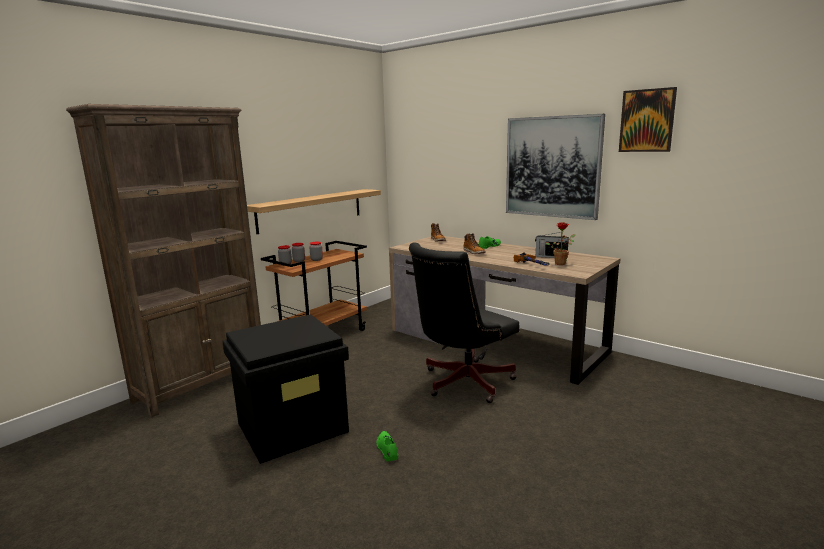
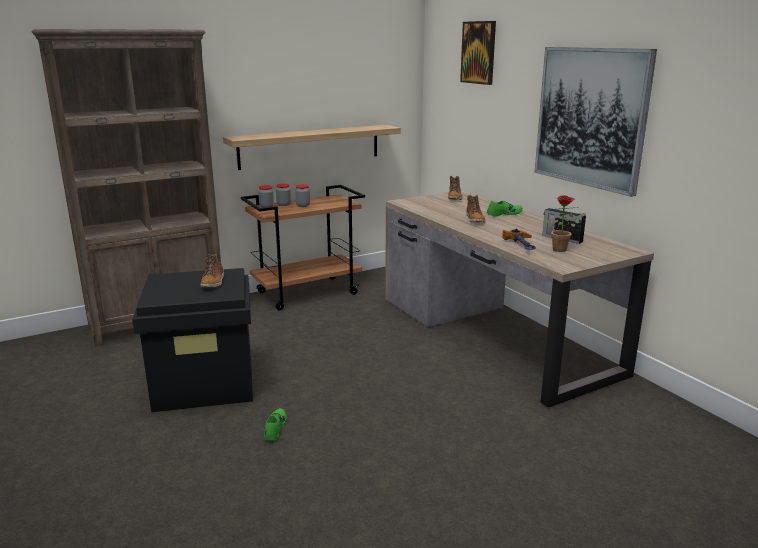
camera: 20 degrees right, 5 degrees up
black office chair [409,242,520,403] -> none
picture [619,87,677,152] -> picture moved to [460,21,496,85]
none -> boot [200,254,224,287]

